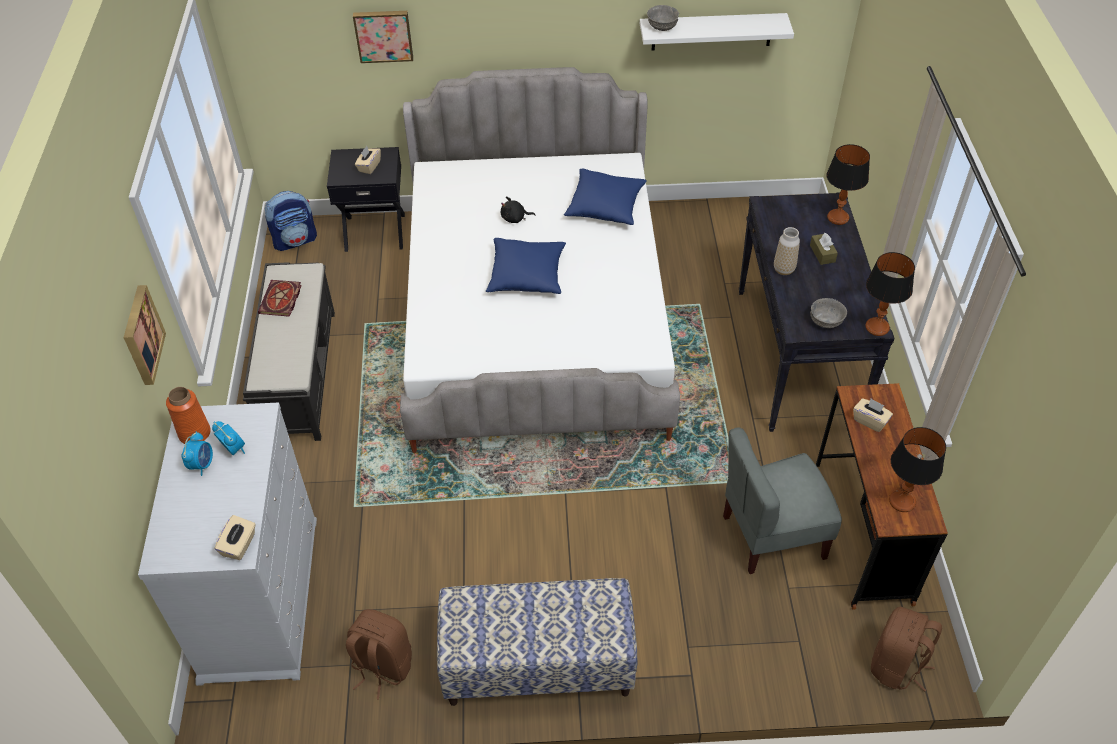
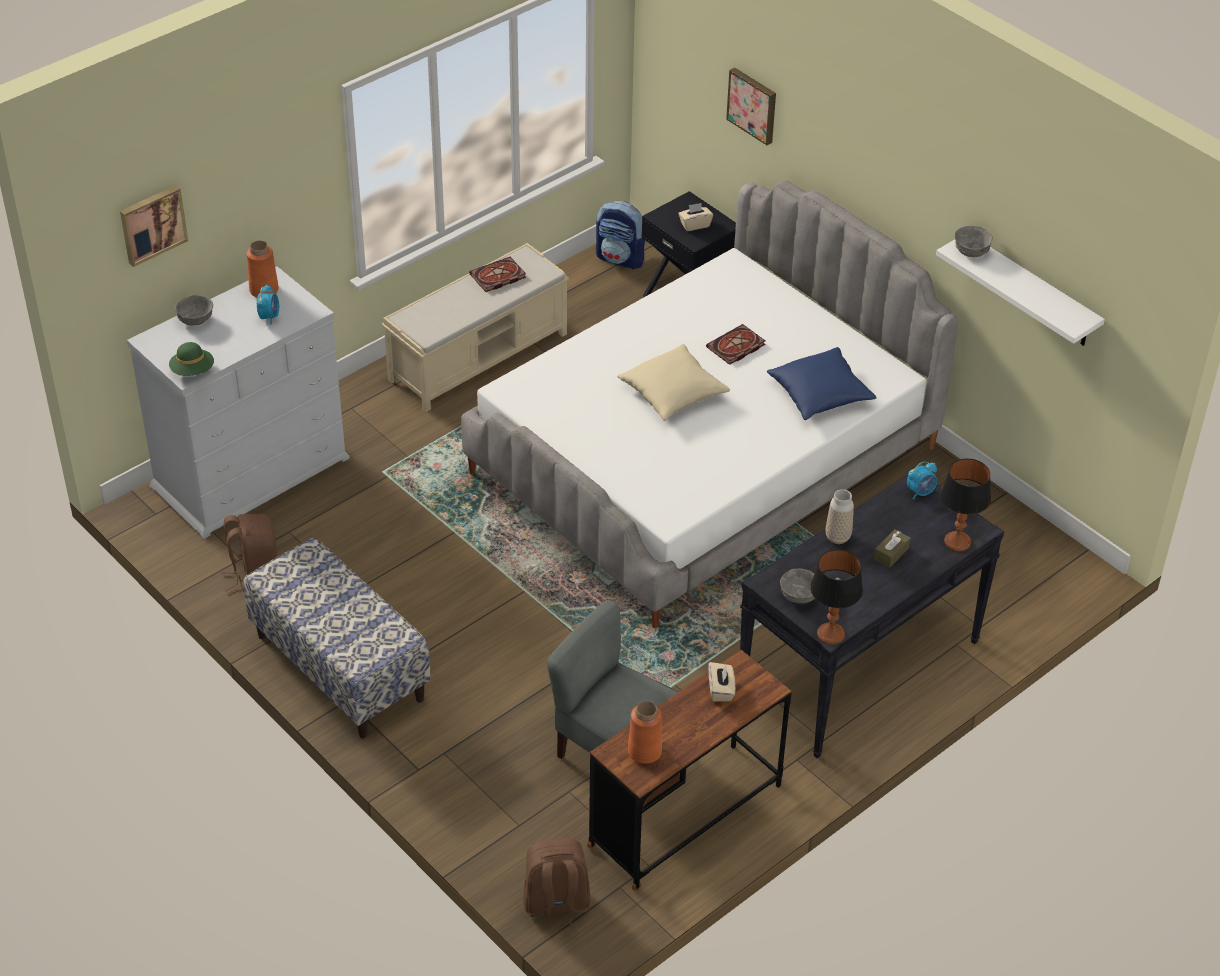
camera: 50 degrees right, 5 degrees down
picture [123,285,166,385] -> picture moved to [120,185,188,267]
alarm clock [181,431,213,476] -> alarm clock moved to [907,462,937,499]
beige tissue box [215,515,256,560] -> green hat [169,342,214,376]
black bench [243,262,335,441] -> beige bench [382,243,569,412]
blue pillow [486,238,566,294] -> beige pillow [617,344,730,421]
black plush toy [501,196,536,223] -> book [706,324,765,365]
table lamp [889,427,946,512] -> orange vase [628,701,662,764]
none -> grey bowl [175,295,213,326]

